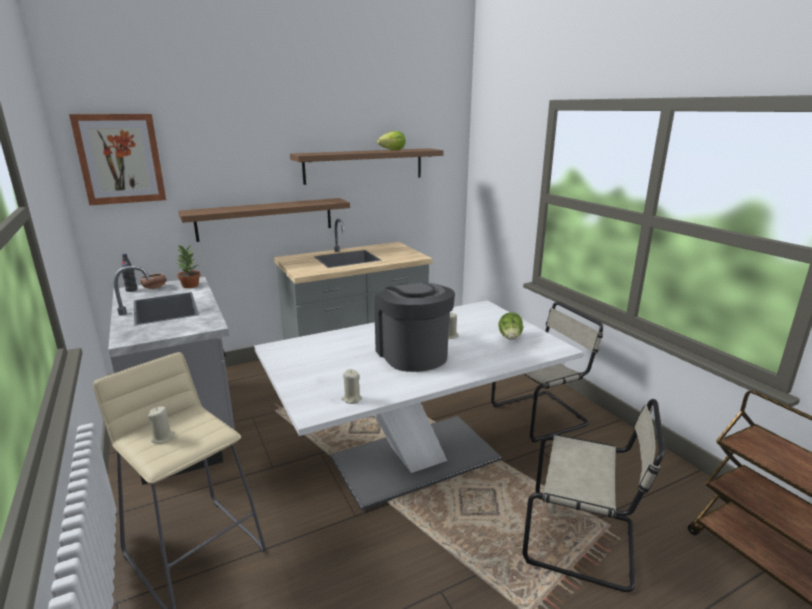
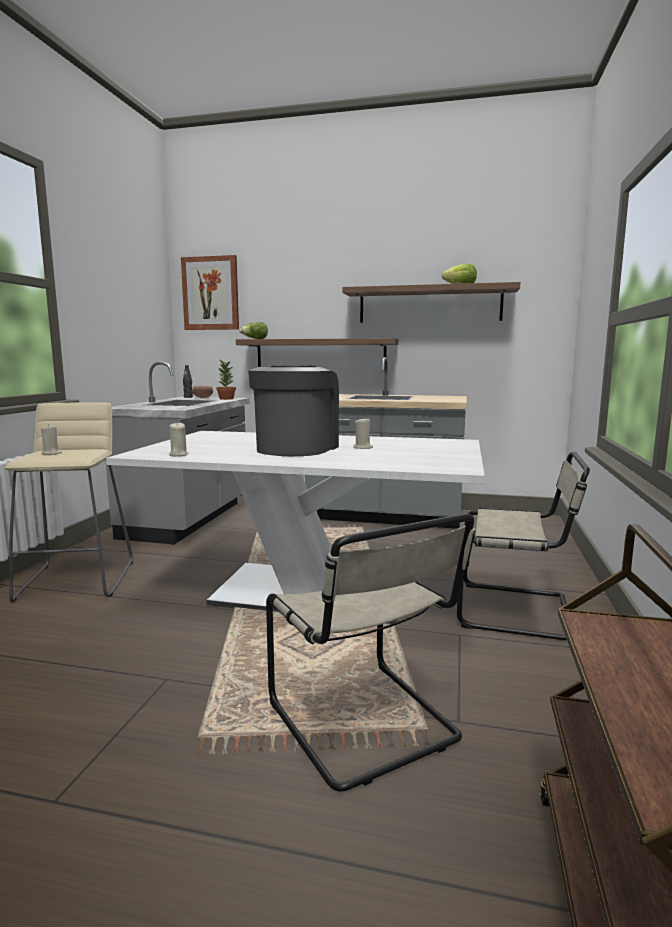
camera: 40 degrees right, 10 degrees down
lettuce [498,312,523,340] -> lettuce moved to [239,322,268,339]

